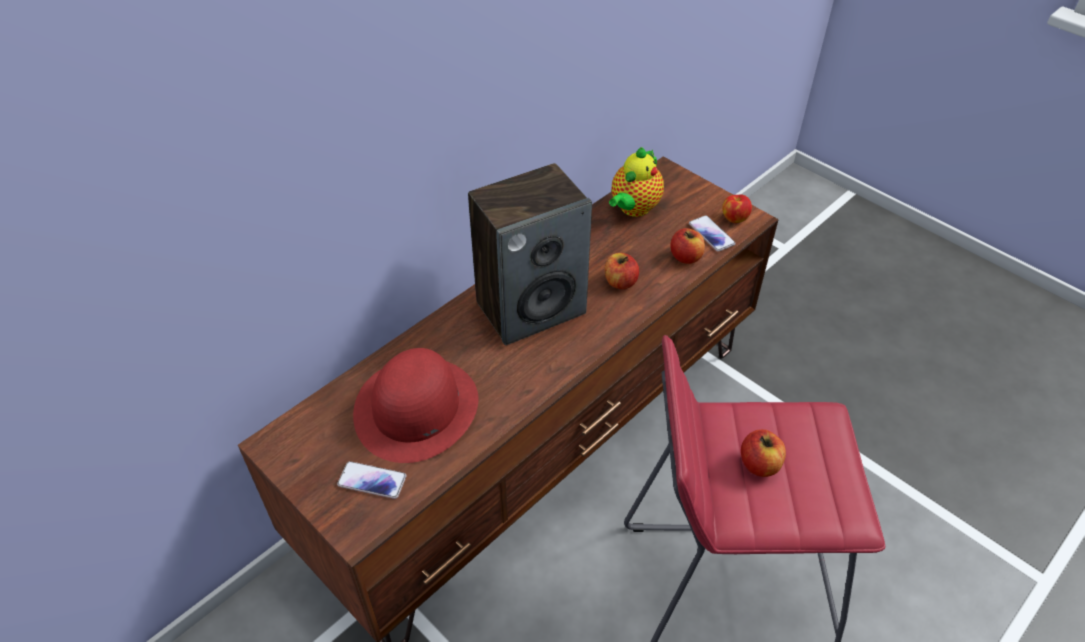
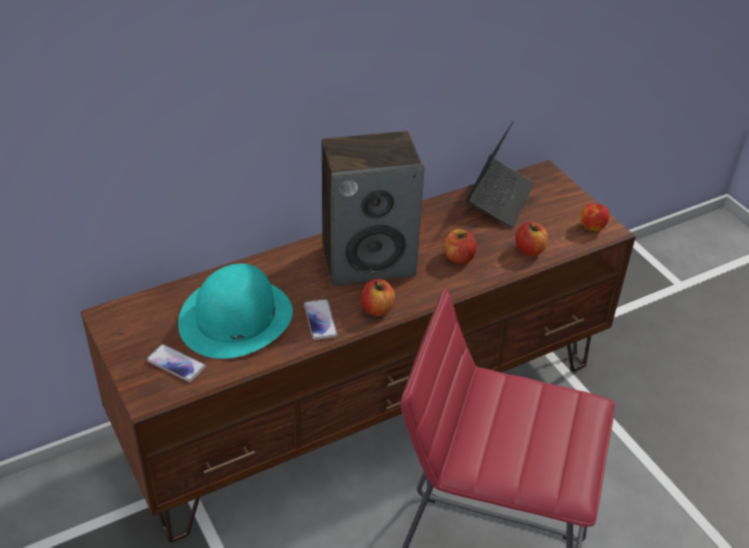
camera: 15 degrees right, 5 degrees down
red hat [353,348,478,463] -> turquoise hat [178,263,293,359]
teapot [609,147,664,217] -> laptop [466,121,534,228]
phone [689,215,736,252] -> phone moved to [304,299,337,340]
apple [741,429,786,477] -> apple moved to [361,279,395,316]

